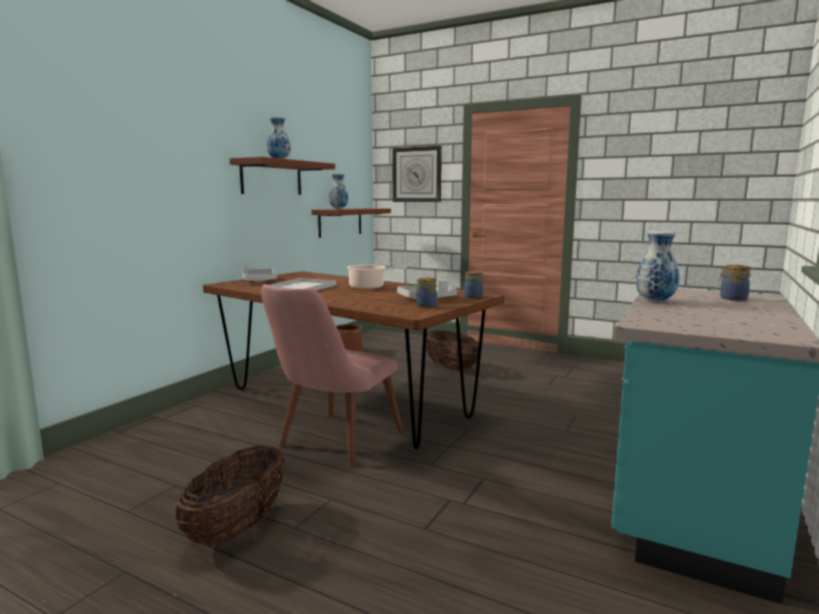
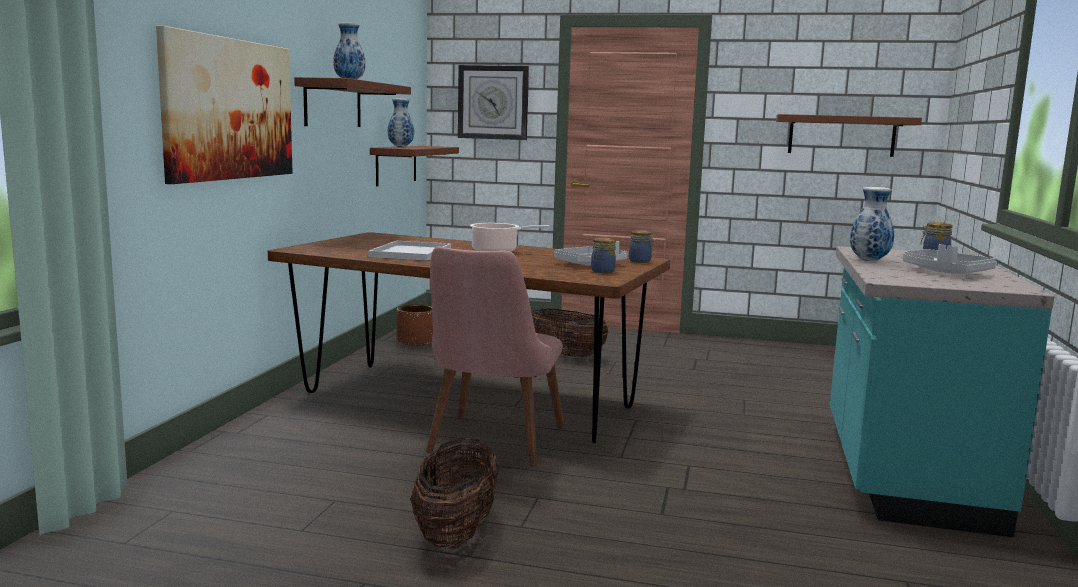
camera: 15 degrees left, 0 degrees up
grey tray [242,265,277,282] -> grey tray moved to [903,244,997,274]
none -> picture [156,26,293,184]
none -> brown shelf [776,114,922,157]

